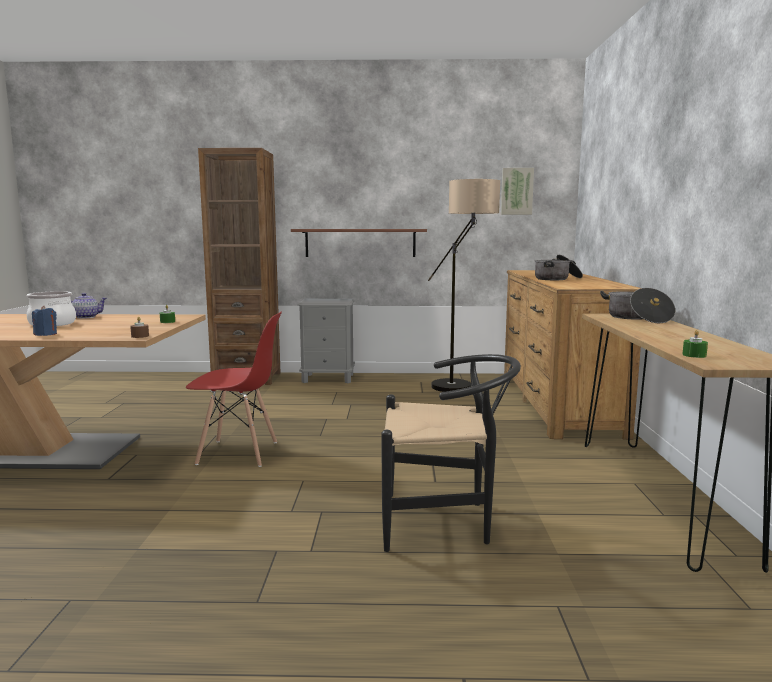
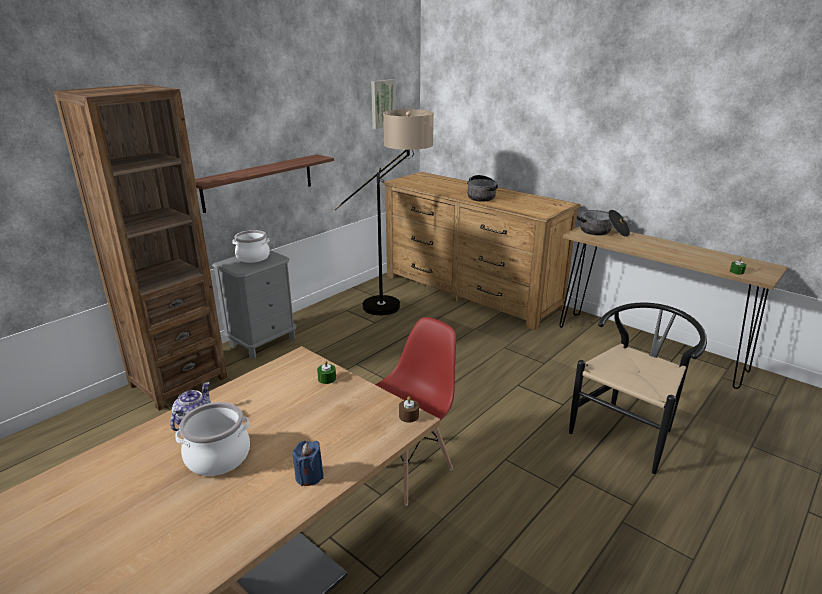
camera: 50 degrees left, 15 degrees up
none -> cooking pot [233,230,270,263]

